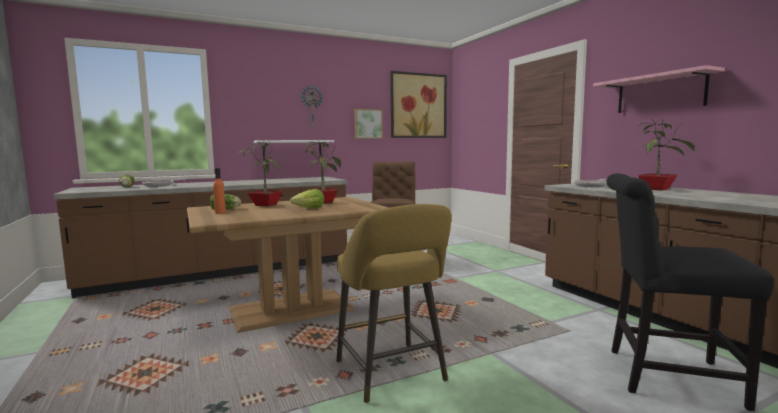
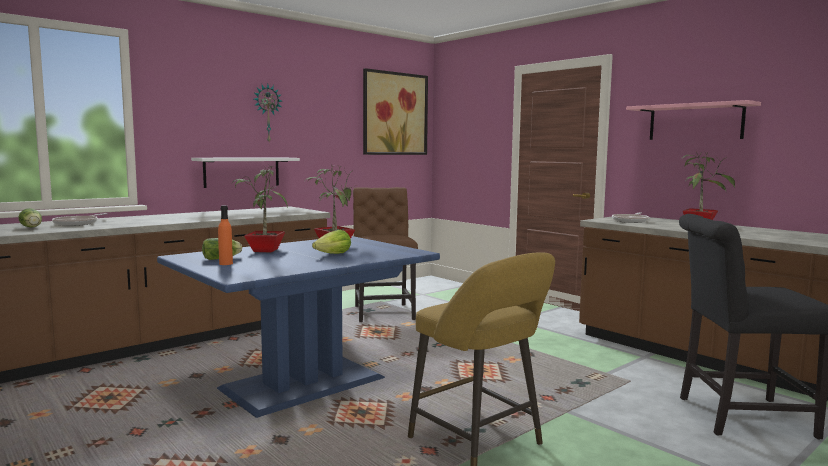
camera: 15 degrees left, 0 degrees up
brown dining table [187,197,389,333] -> blue dining table [157,236,440,418]
picture [354,109,383,139] -> none

